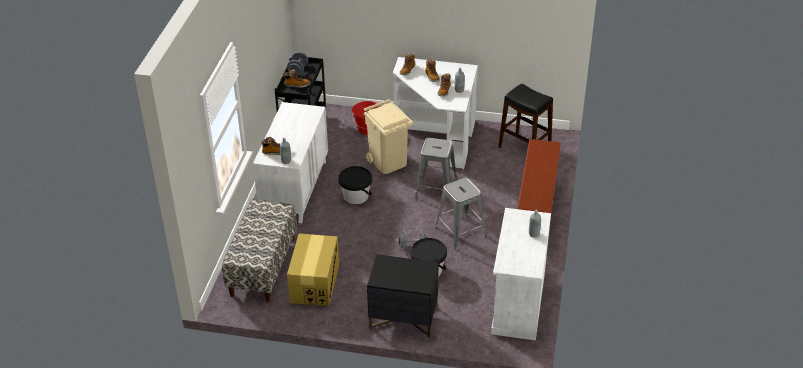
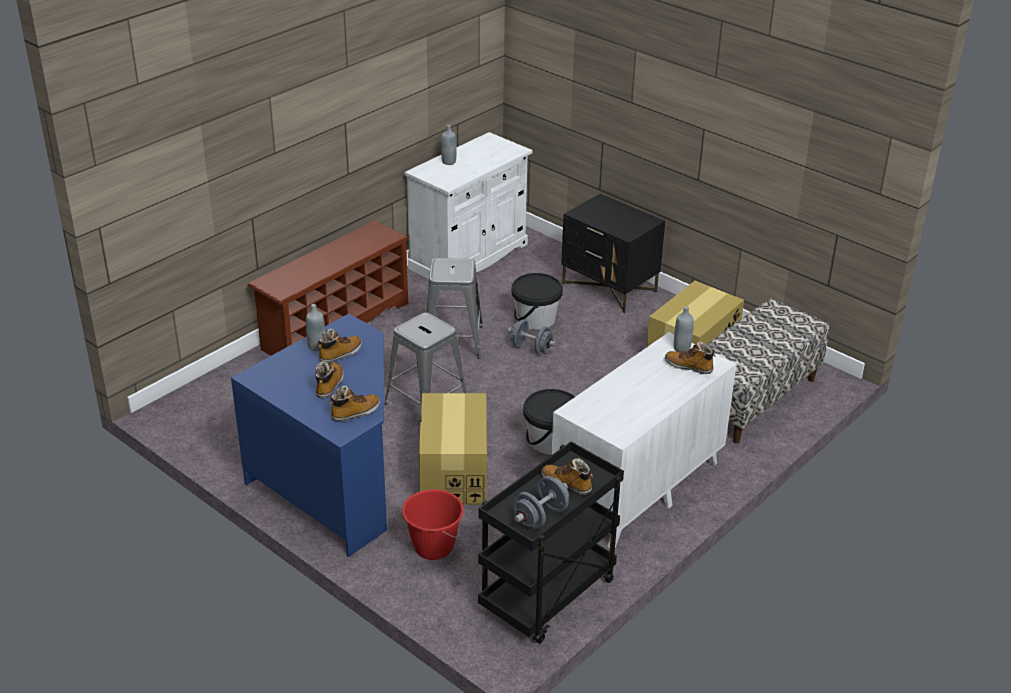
camera: 150 degrees left, 5 degrees down
beige trash can [364,99,414,174] -> cardboard box [419,393,487,505]
white desk [393,57,478,169] -> blue desk [231,314,387,557]
black stool [498,84,553,148] -> none

